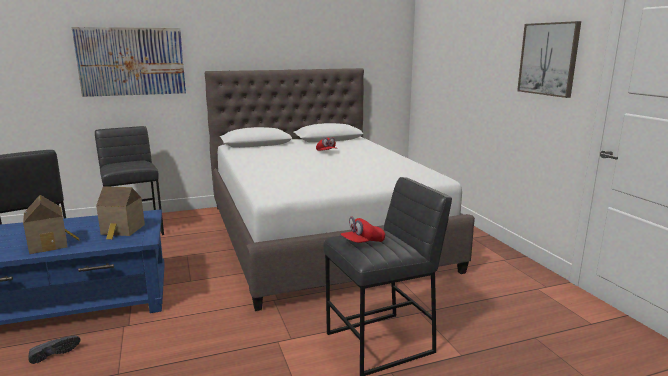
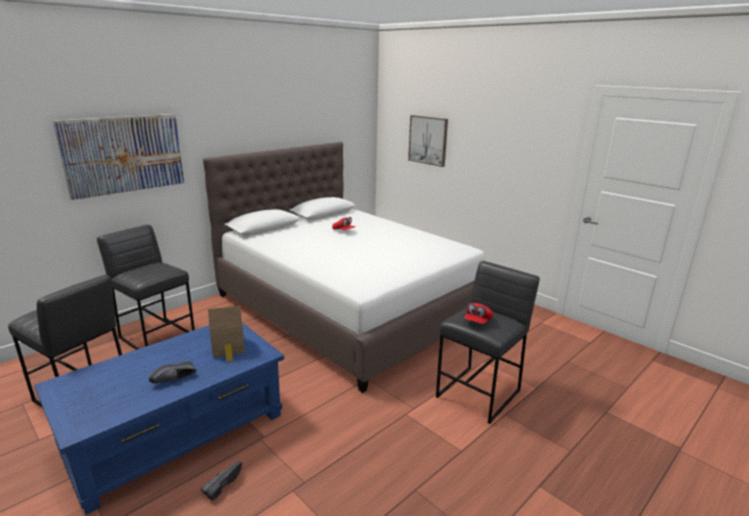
camera: 25 degrees left, 5 degrees up
toy house [23,195,79,254] -> black shoe [149,361,196,383]
picture [517,21,581,98] -> picture moved to [408,115,448,167]

